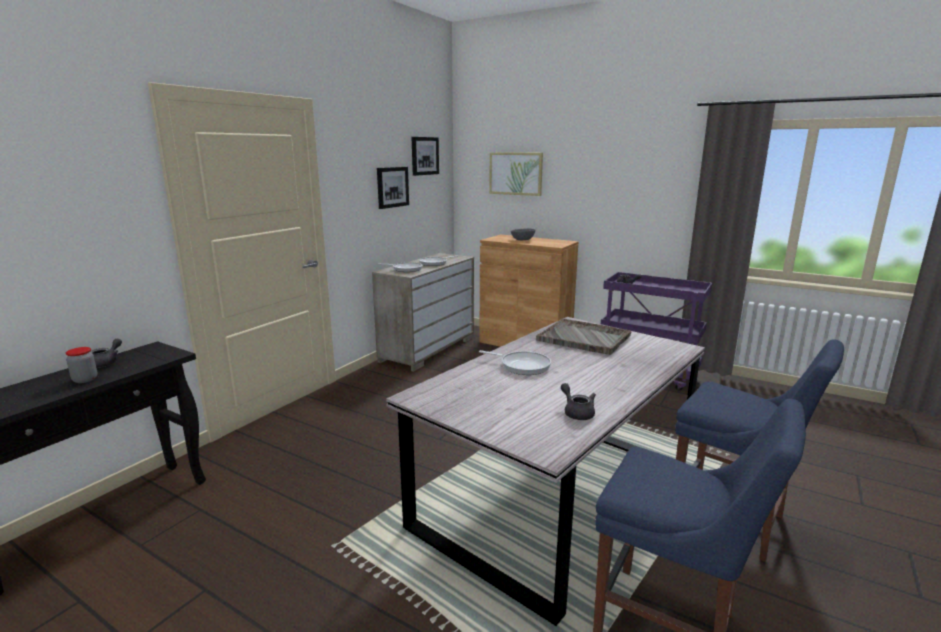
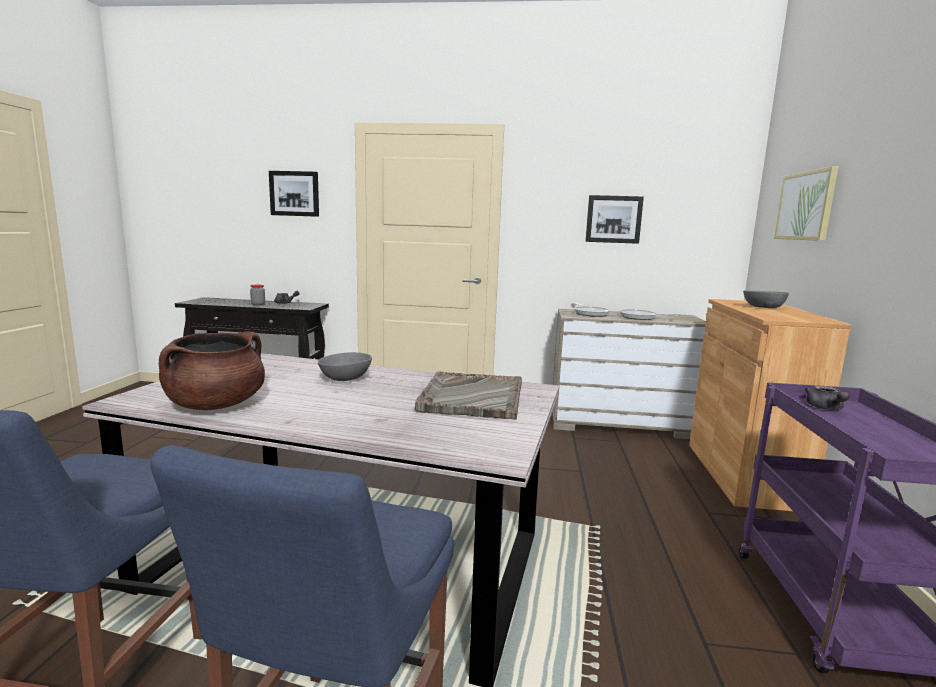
camera: 65 degrees right, 5 degrees down
picture [412,137,439,176] -> picture moved to [269,171,319,217]
frying pan [479,350,551,375] -> grey bowl [318,352,372,381]
grey teapot [561,383,596,420] -> brown cooking pot [159,331,265,410]

